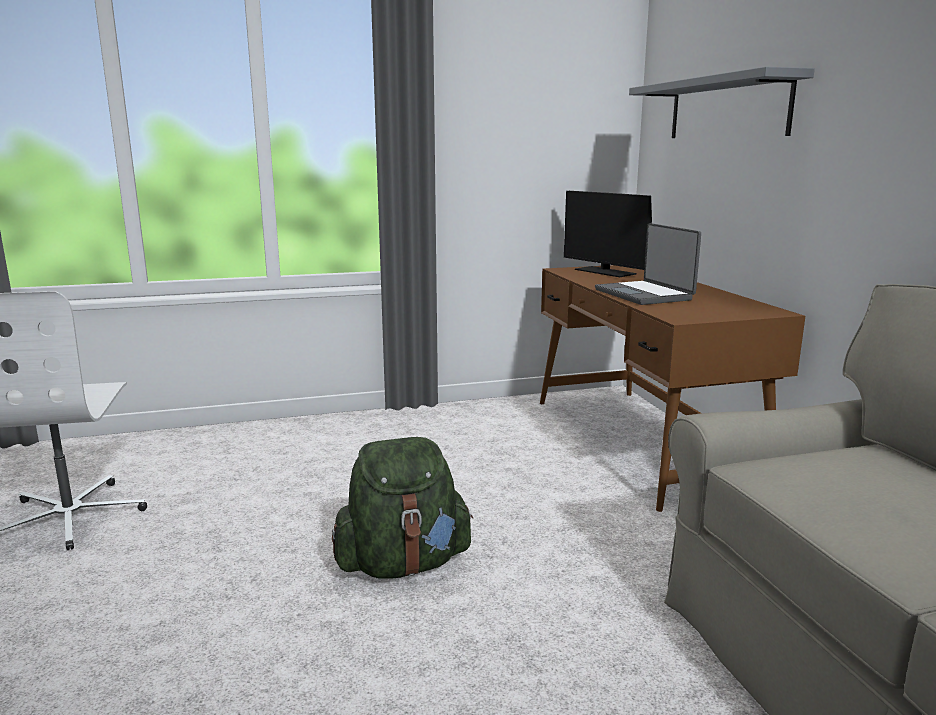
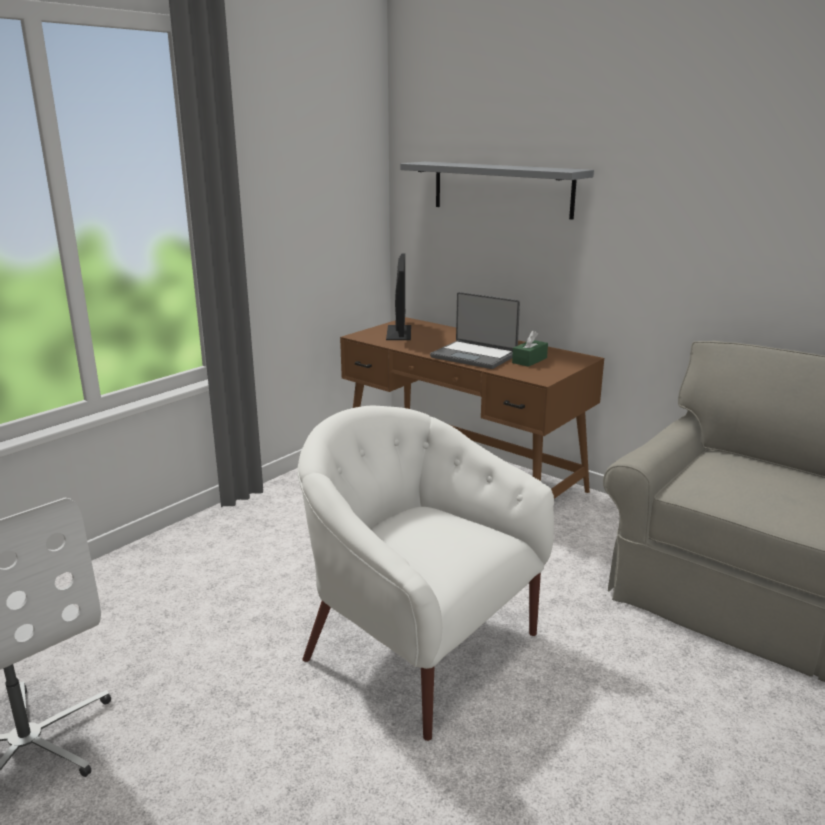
camera: 35 degrees left, 5 degrees up
green backpack [332,437,473,579] -> white armchair [298,406,554,741]
monitor [564,191,652,277] -> monitor turned 105 degrees counterclockwise [386,254,411,340]
none -> green tissue box [512,330,548,367]

